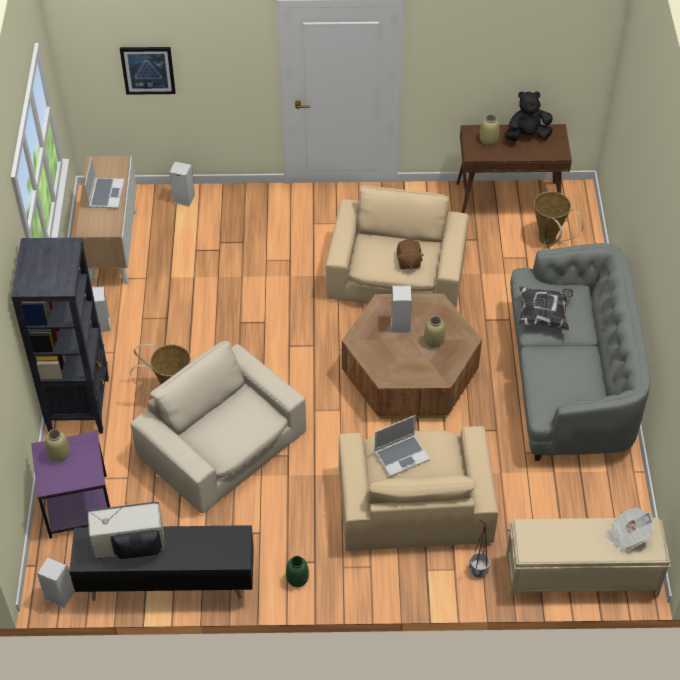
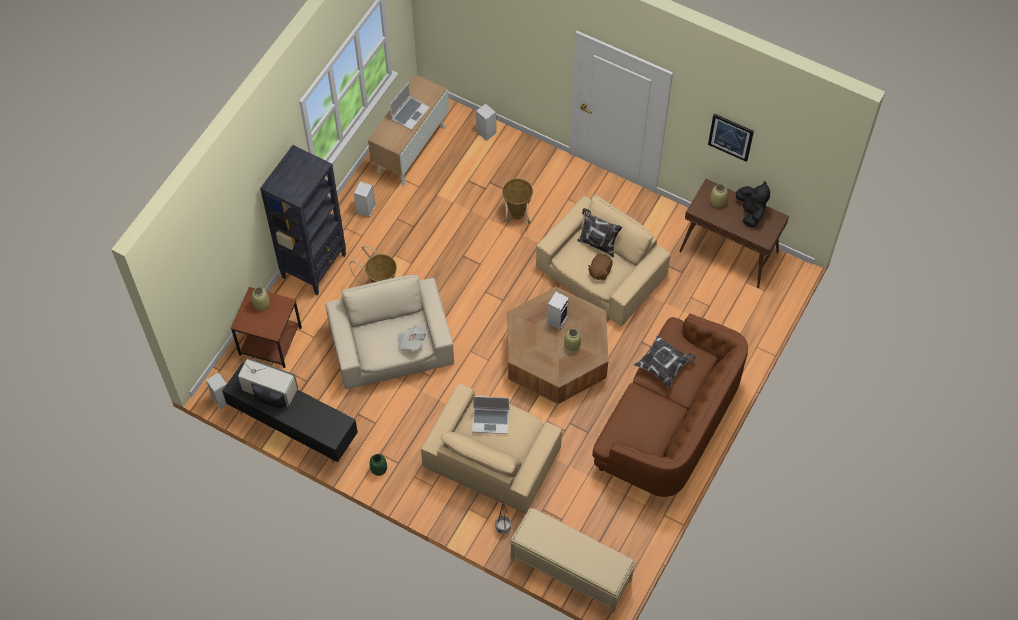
camera: 30 degrees right, 10 degrees up
purple side table [31,432,110,538] -> brown side table [231,287,302,368]
picture [120,47,176,95] -> picture moved to [708,113,754,162]
black plush toy [505,91,553,141] -> black plush toy turned 60 degrees clockwise [736,181,770,228]
grey sofa [510,243,651,461] -> brown sofa [592,314,748,497]
basket [534,191,583,249] -> basket moved to [502,178,533,224]
newspaper [605,507,653,551] -> newspaper moved to [397,325,427,351]
none -> pillow [577,208,622,257]

